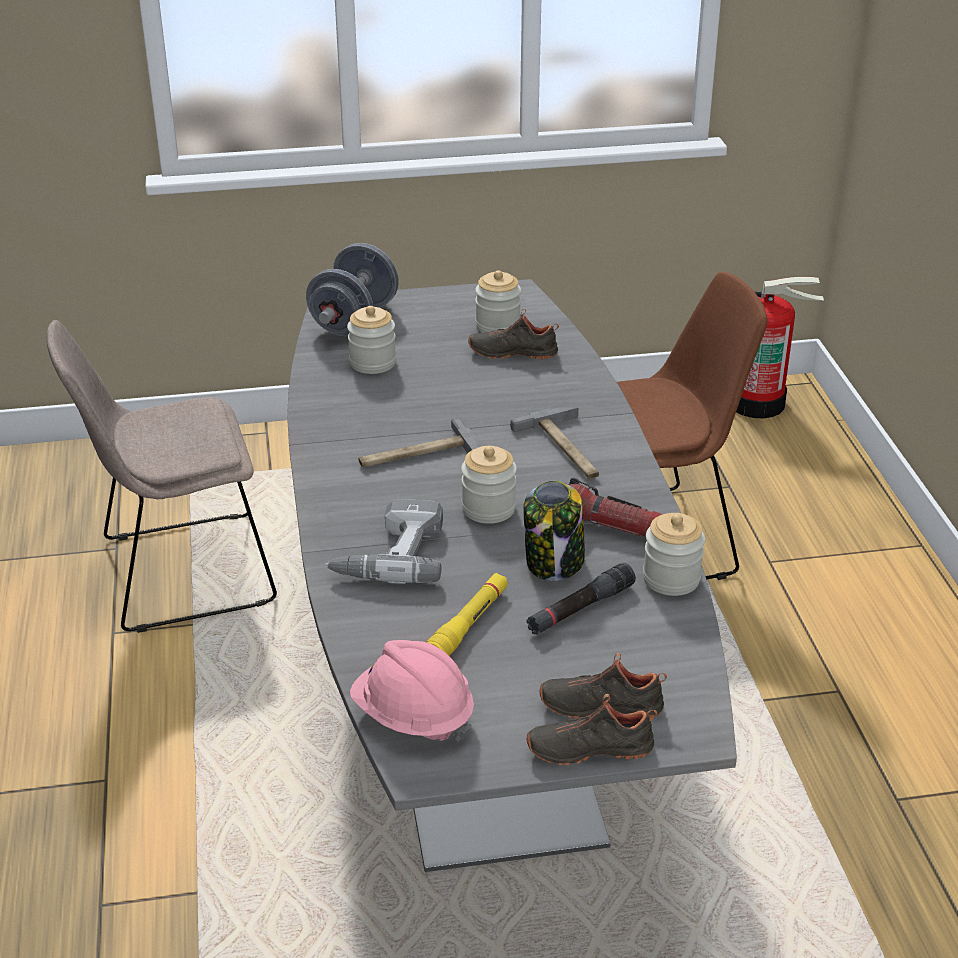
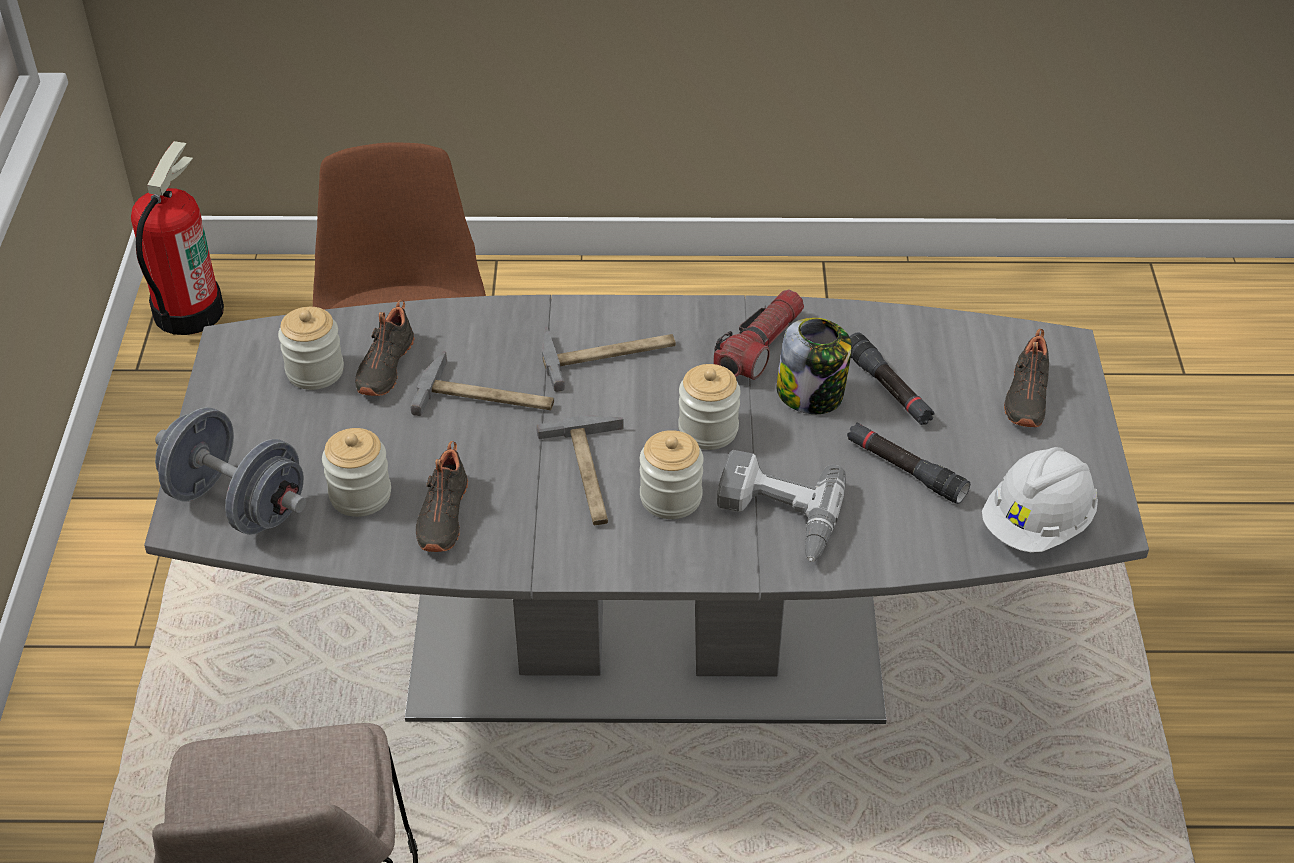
camera: 80 degrees left, 10 degrees up
pink hard hat [350,640,474,742] -> white hard hat [982,447,1098,553]
yellow flashlight [427,573,508,656] -> black flashlight [847,422,970,504]
black shoe [527,694,657,765] -> black shoe moved to [416,441,468,552]
jar [643,513,705,596] -> jar moved to [640,430,704,519]
none -> hammer [410,350,554,416]

